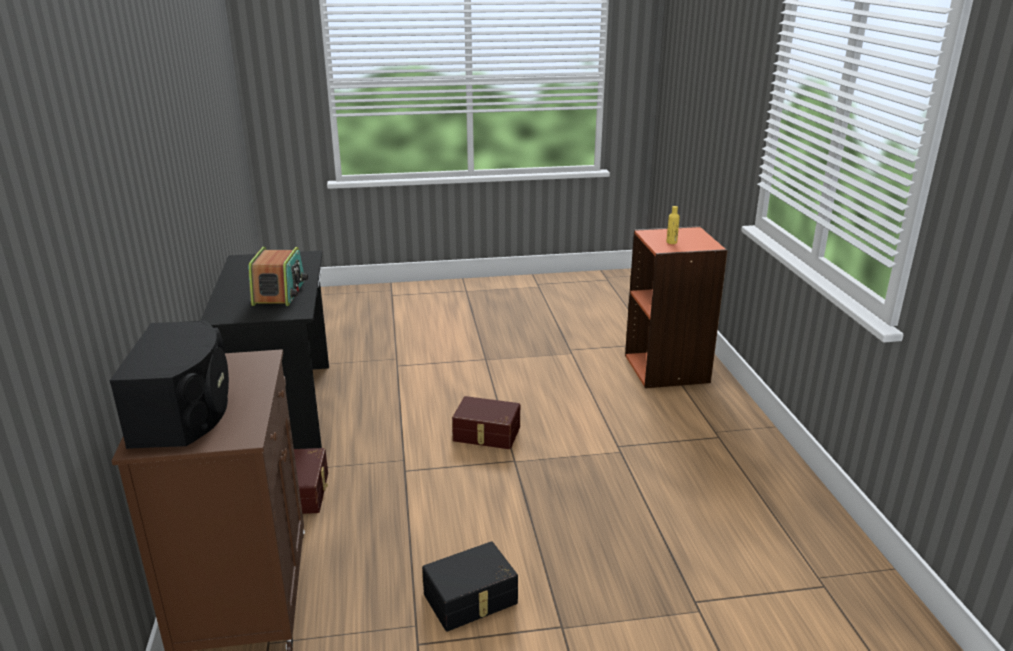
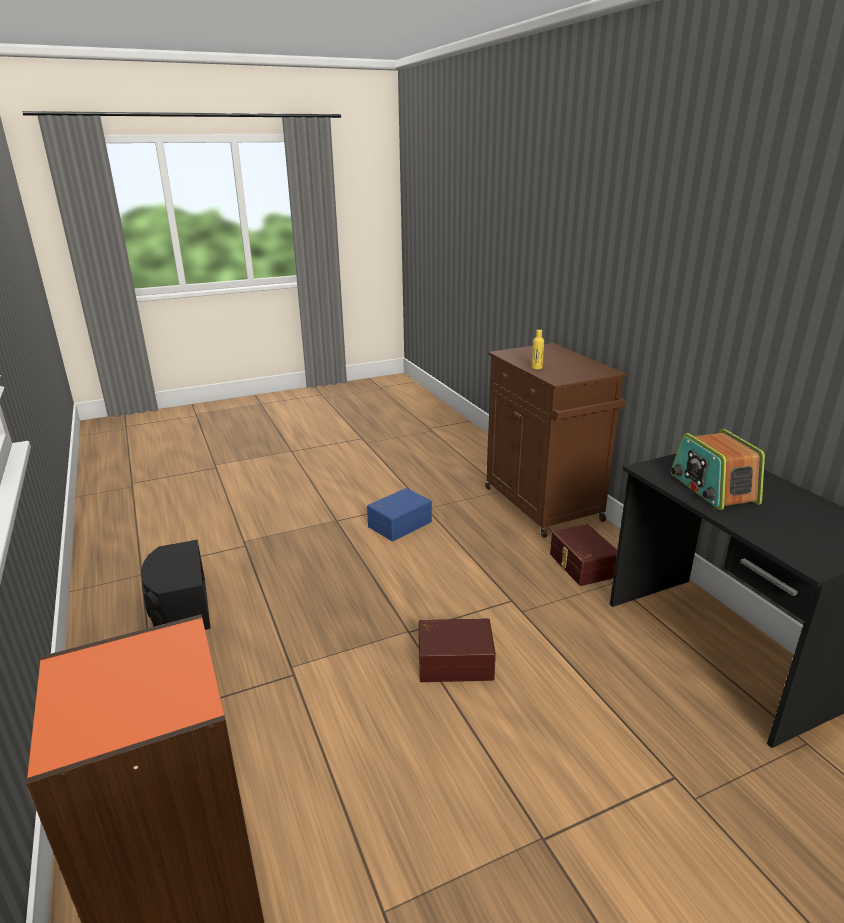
camera: 165 degrees right, 0 degrees up
black speaker [109,321,229,449] -> black speaker moved to [141,540,211,630]
black storage box [422,541,518,631] -> blue storage box [367,488,432,541]
yellow bottle [666,206,680,244] -> yellow bottle moved to [531,330,544,369]

